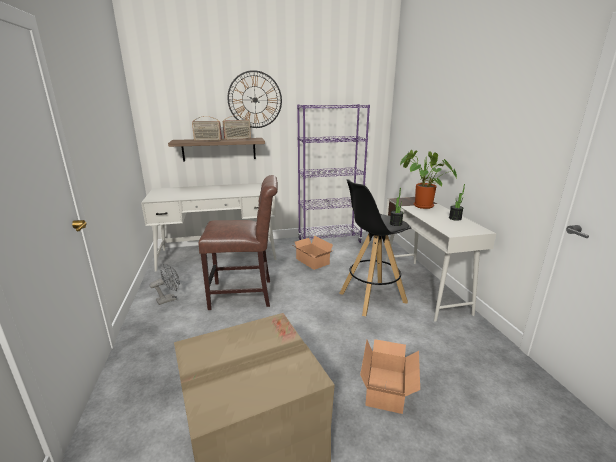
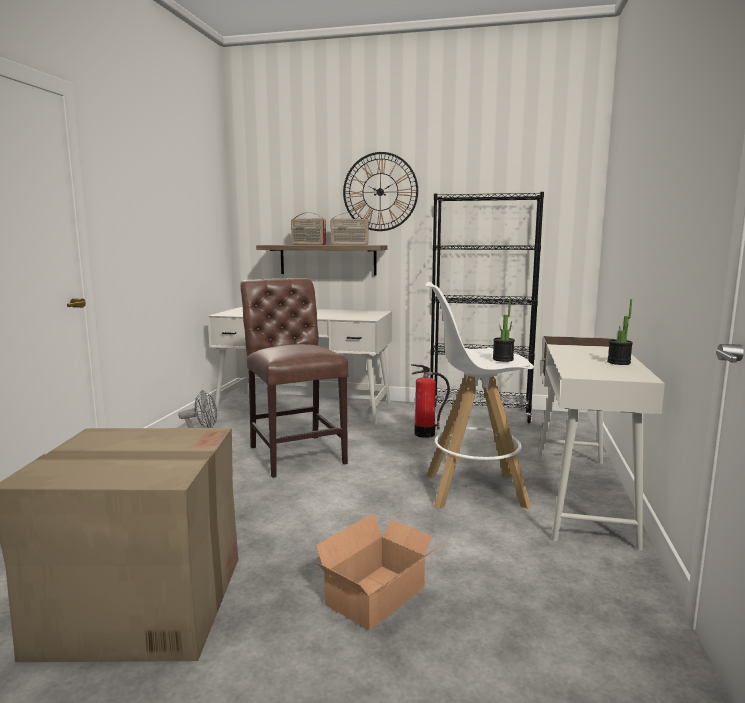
camera: 25 degrees right, 10 degrees down
brown chair [199,175,278,310] -> brown chair turned 135 degrees counterclockwise [240,278,348,478]
cardboard box [291,236,333,270] -> fire extinguisher [411,364,450,438]
purple bookcase [297,104,370,243] -> black bookcase [430,192,544,423]
black stool [339,179,411,316] -> white stool [426,282,534,509]
potted plant [400,150,457,209] -> none

